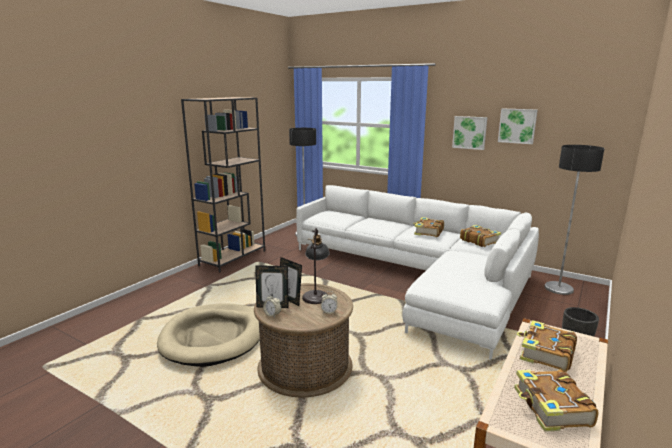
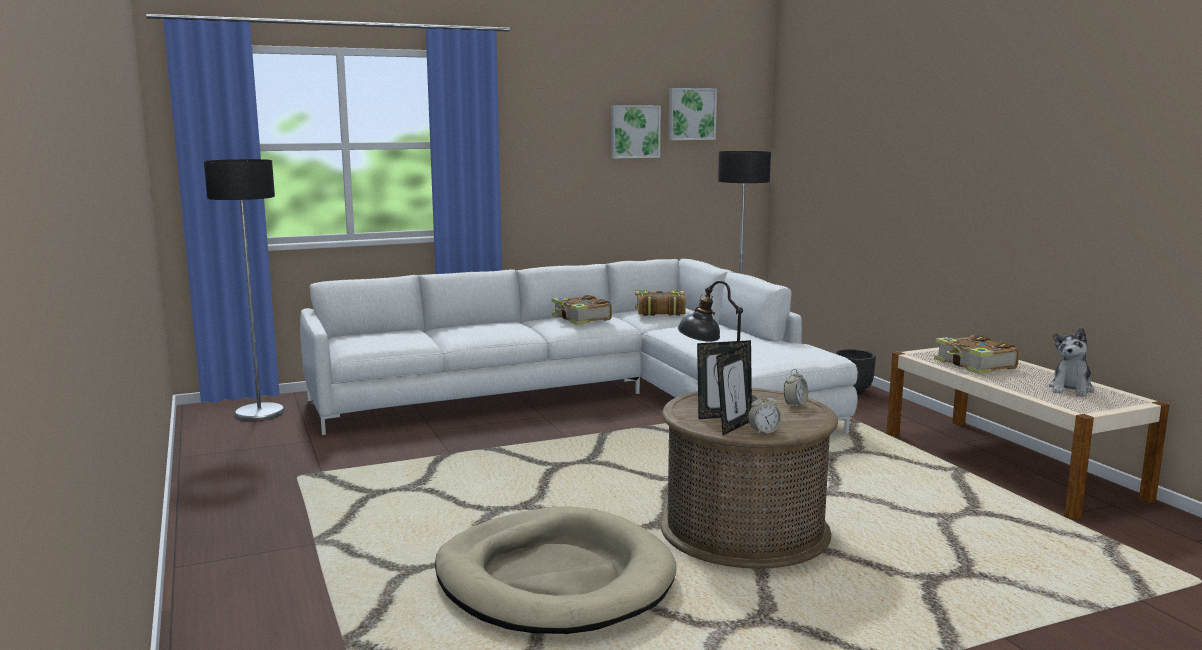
camera: 55 degrees left, 5 degrees down
bookcase [181,97,265,272] -> none
picture [452,116,488,150] -> picture moved to [668,88,717,140]
book [514,370,599,432] -> plush toy [1049,328,1094,397]

